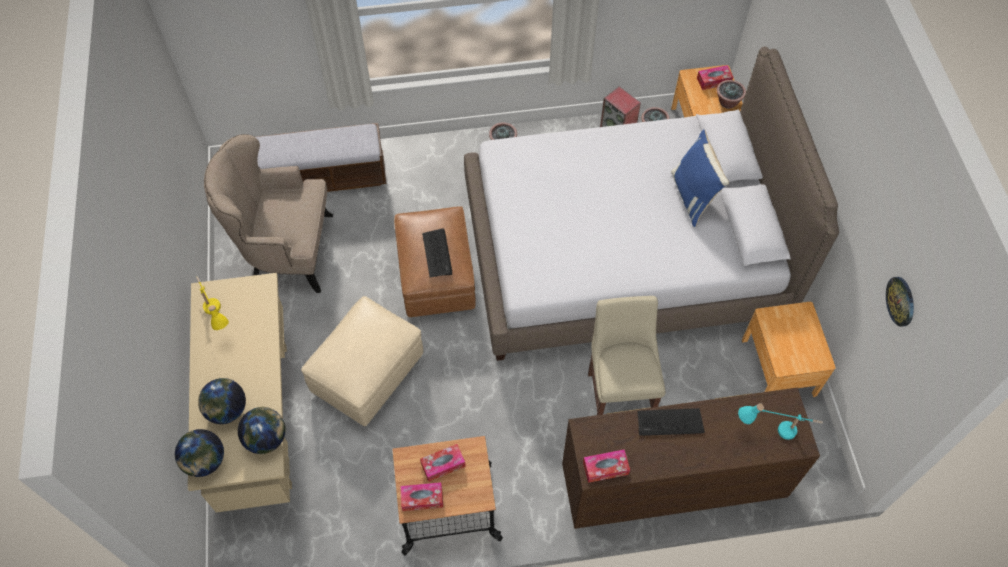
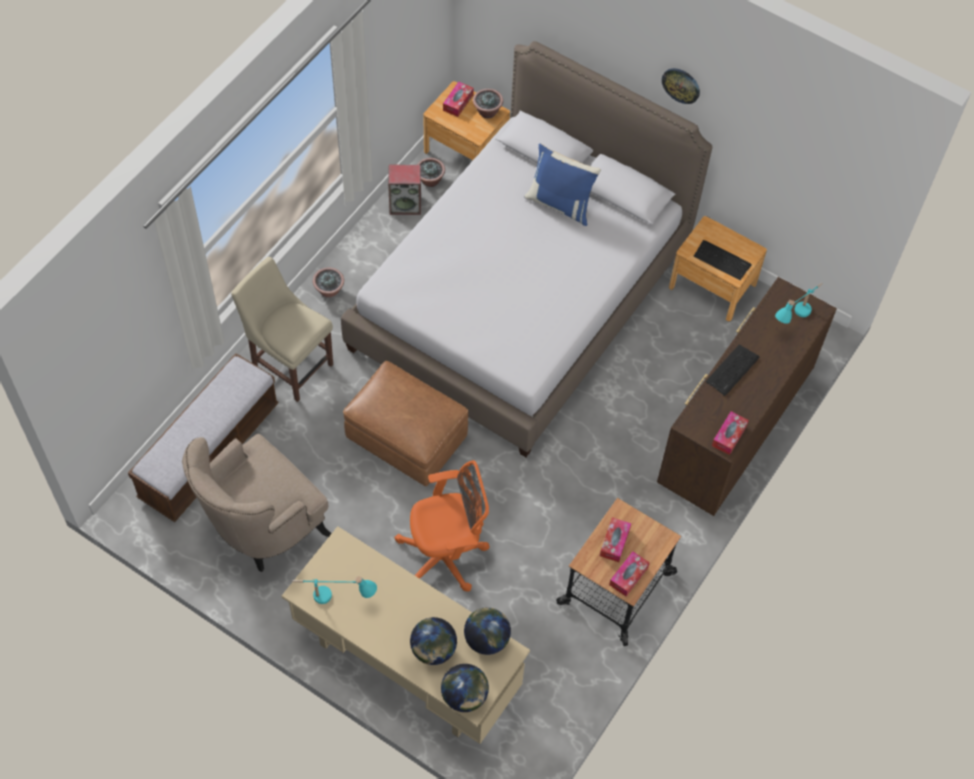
camera: 50 degrees left, 0 degrees up
yellow table lamp [196,276,229,330] -> turquoise table lamp [292,576,377,604]
beige ottoman [301,296,423,426] -> orange office chair [395,460,489,592]
keyboard [422,228,452,278] -> keyboard moved to [693,240,752,280]
beige chair [588,296,665,415] -> beige chair moved to [231,257,333,402]
wall clock [886,277,914,327] -> wall clock moved to [662,68,700,104]

